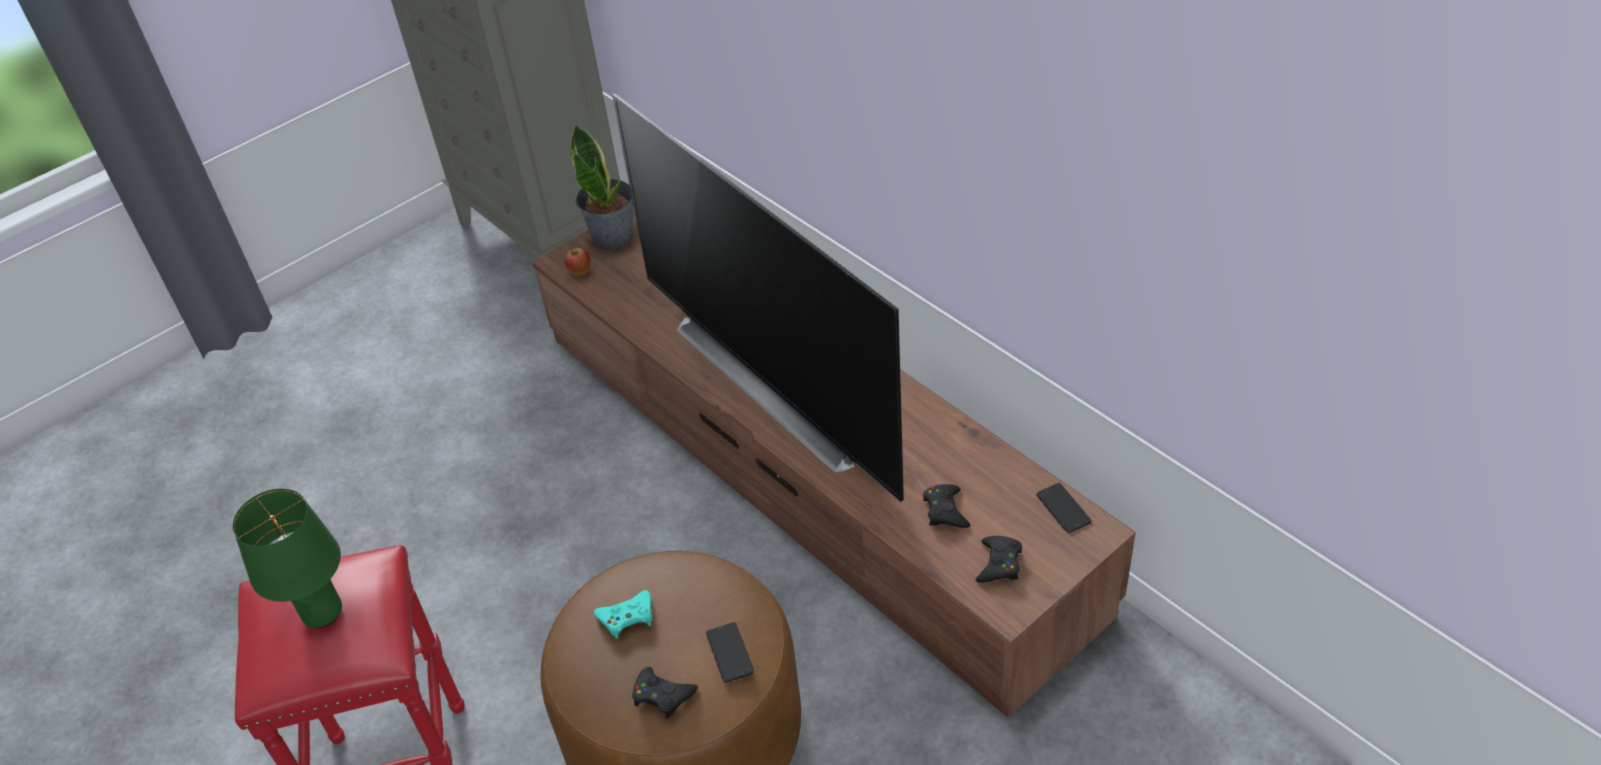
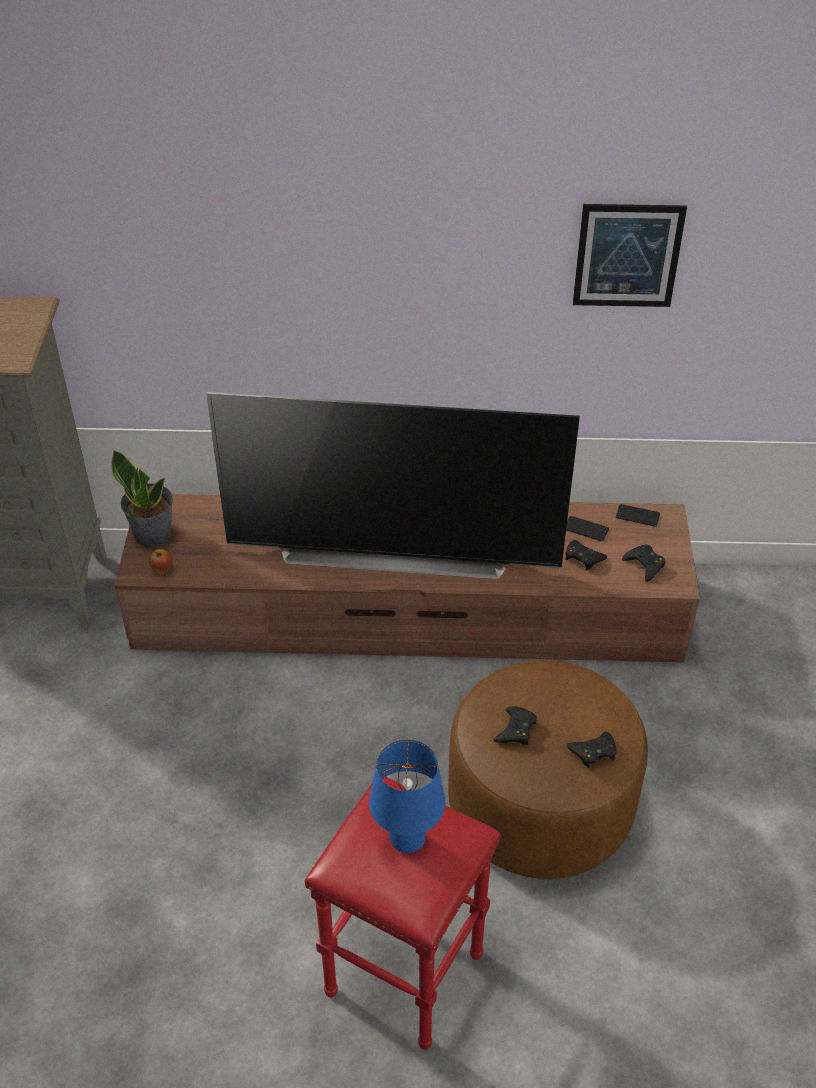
camera: 50 degrees left, 0 degrees up
green table lamp [233,489,342,628] -> blue table lamp [369,740,445,853]
turquoise game controller [594,590,652,639] -> black game controller [494,706,537,745]
phone [706,622,754,683] -> phone moved to [566,516,609,541]
none -> picture [573,204,687,307]

